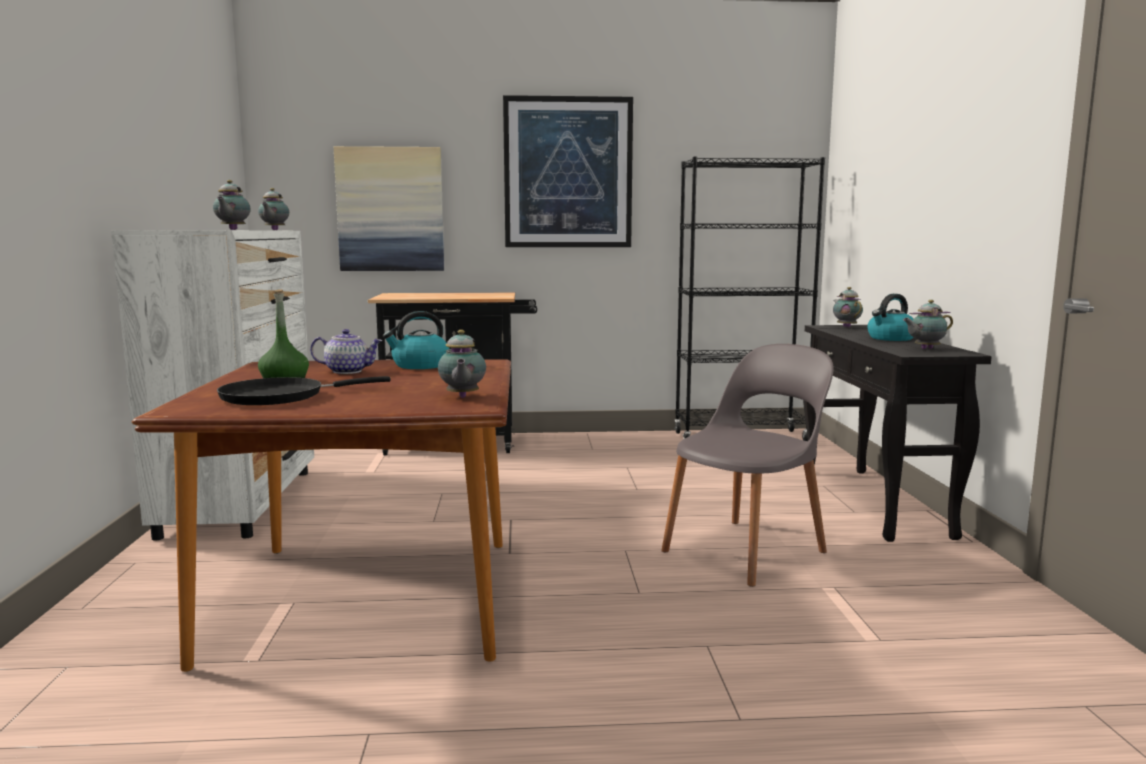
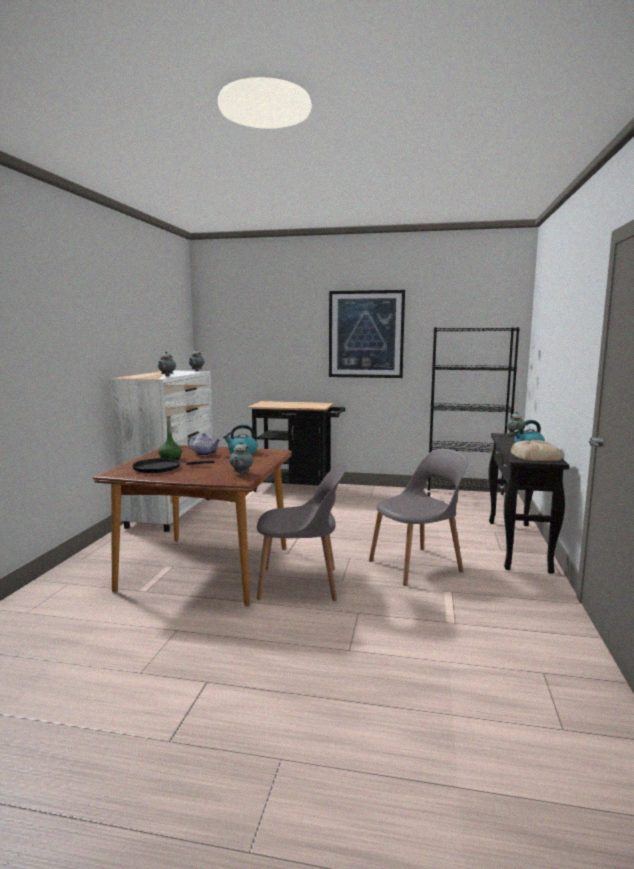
camera: 15 degrees right, 0 degrees up
picture [334,146,444,271] -> none
teapot [903,300,953,349] -> bread [511,440,562,461]
none -> grey chair [257,461,346,601]

